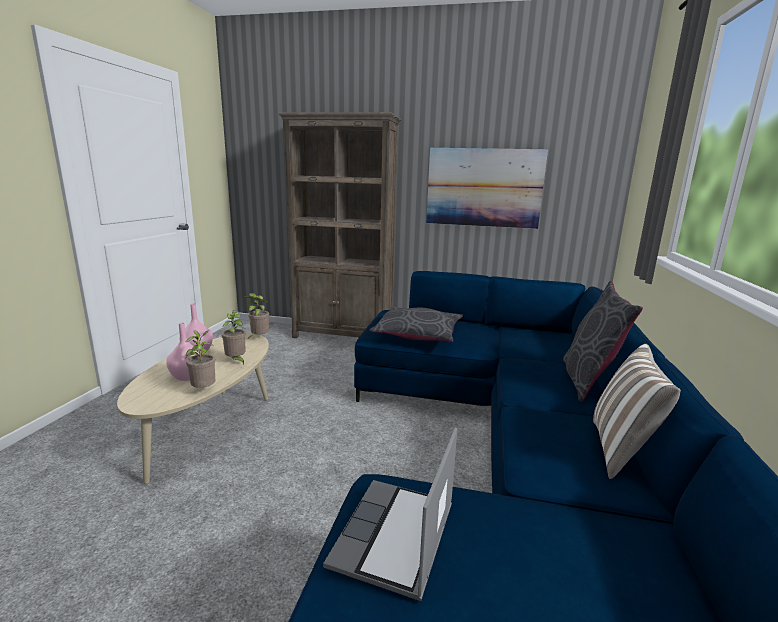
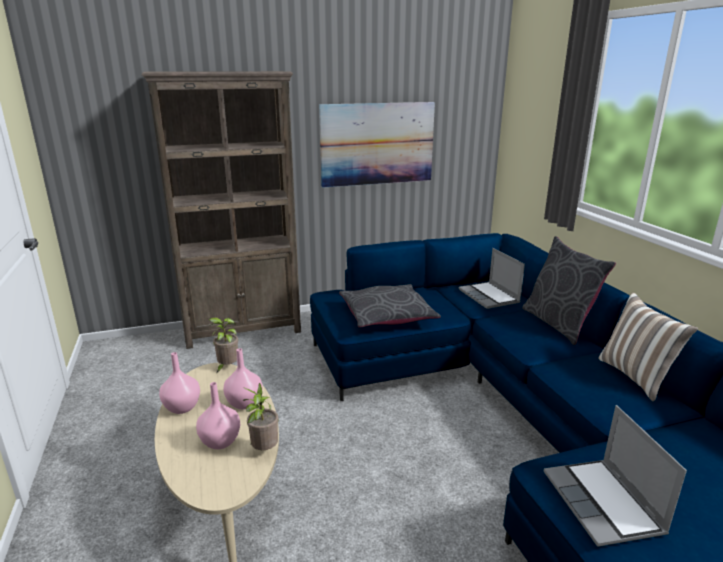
camera: 30 degrees left, 5 degrees up
potted plant [222,310,246,365] -> pink vase [223,348,263,409]
none -> laptop [459,248,525,309]

